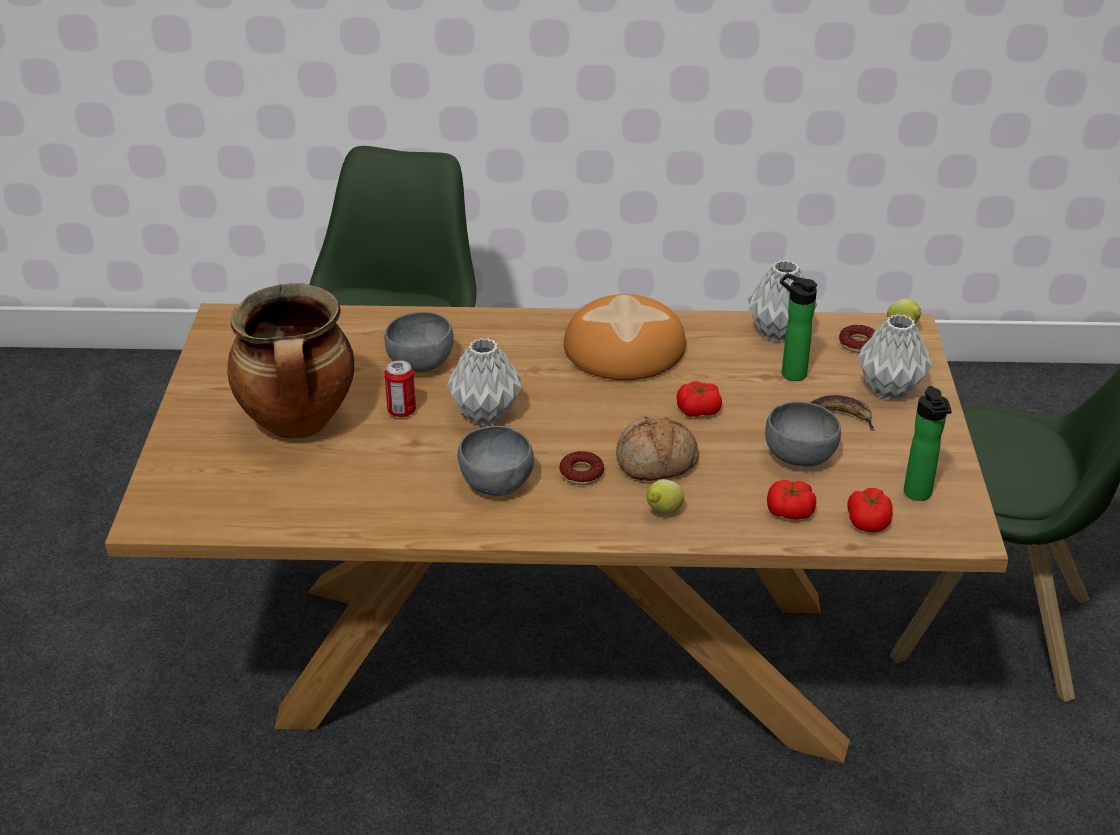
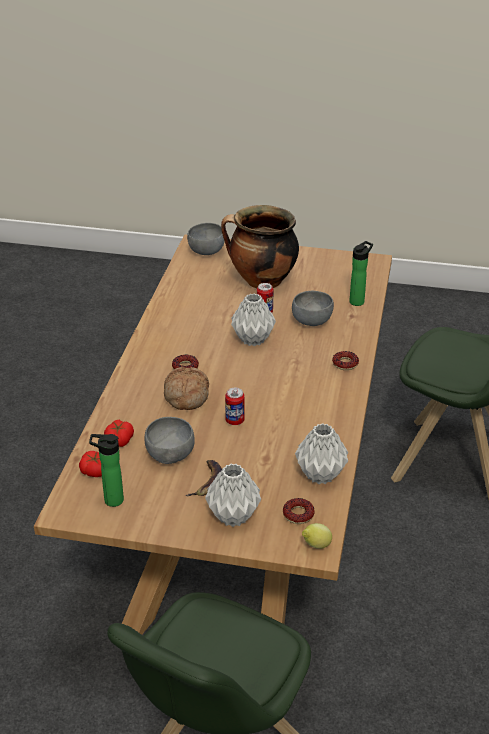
camera: 100 degrees right, 0 degrees up
grey bowl [458,426,534,496] -> grey bowl moved to [187,223,225,255]
bread [564,294,686,380] -> none
lemon [646,479,684,514] -> none
tomato [677,381,722,417] -> can [225,388,245,425]
bottle [780,273,817,381] -> bottle moved to [349,241,373,306]
none -> donut [332,351,359,370]

